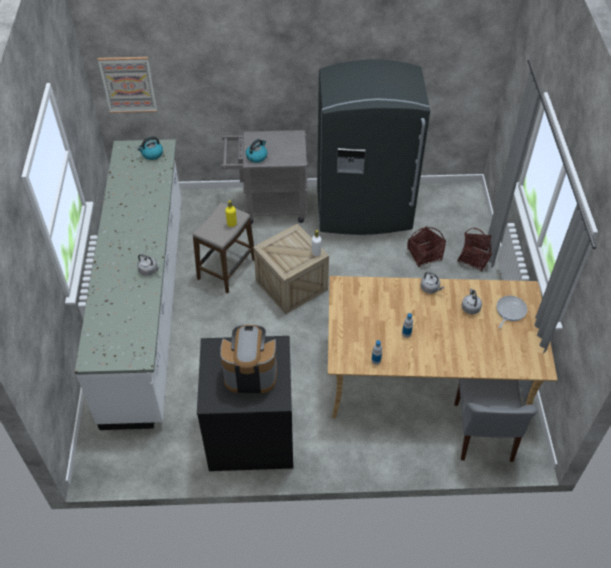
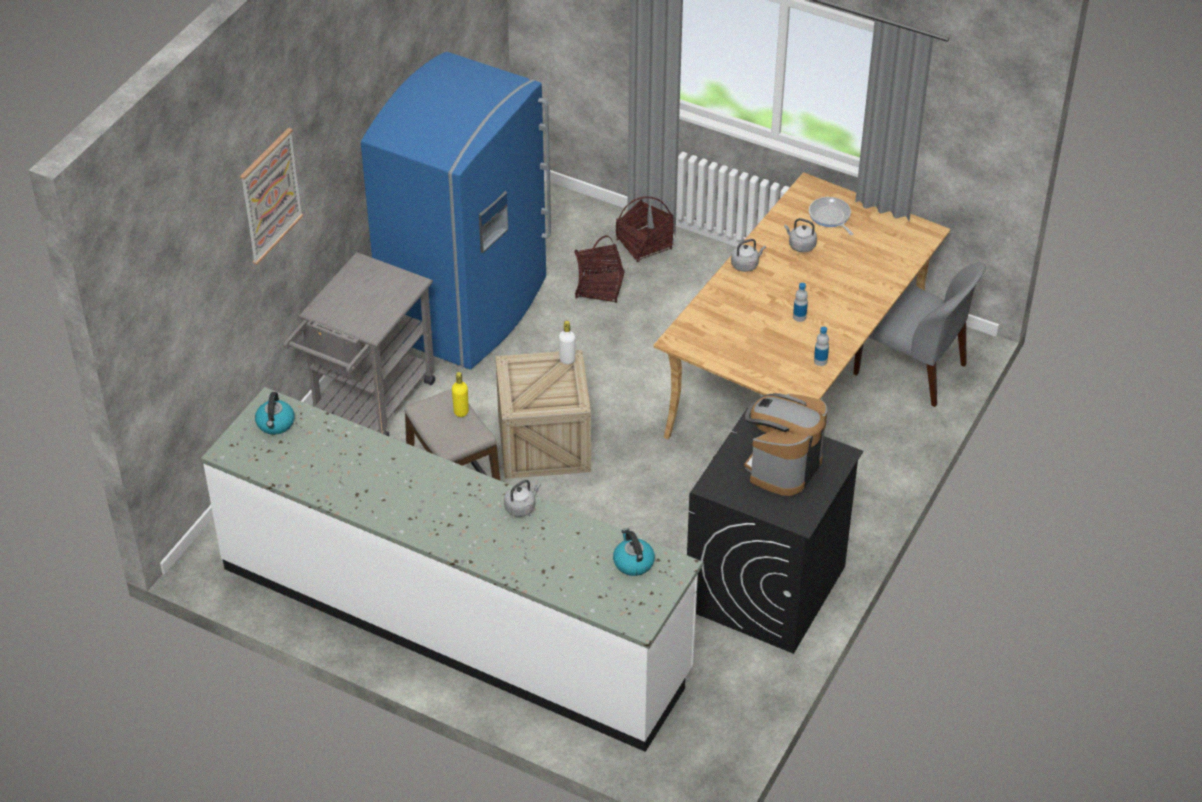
camera: 60 degrees left, 5 degrees down
picture [97,57,157,113] -> picture moved to [240,128,303,265]
kettle [246,139,267,163] -> kettle moved to [613,528,655,576]
grey fridge [317,59,430,235] -> blue fridge [361,52,551,369]

